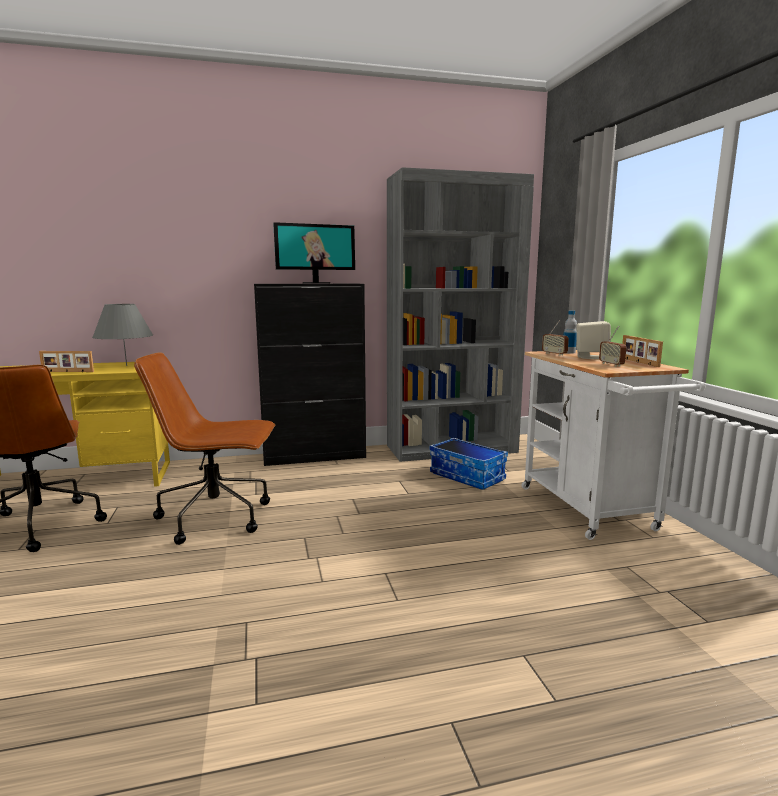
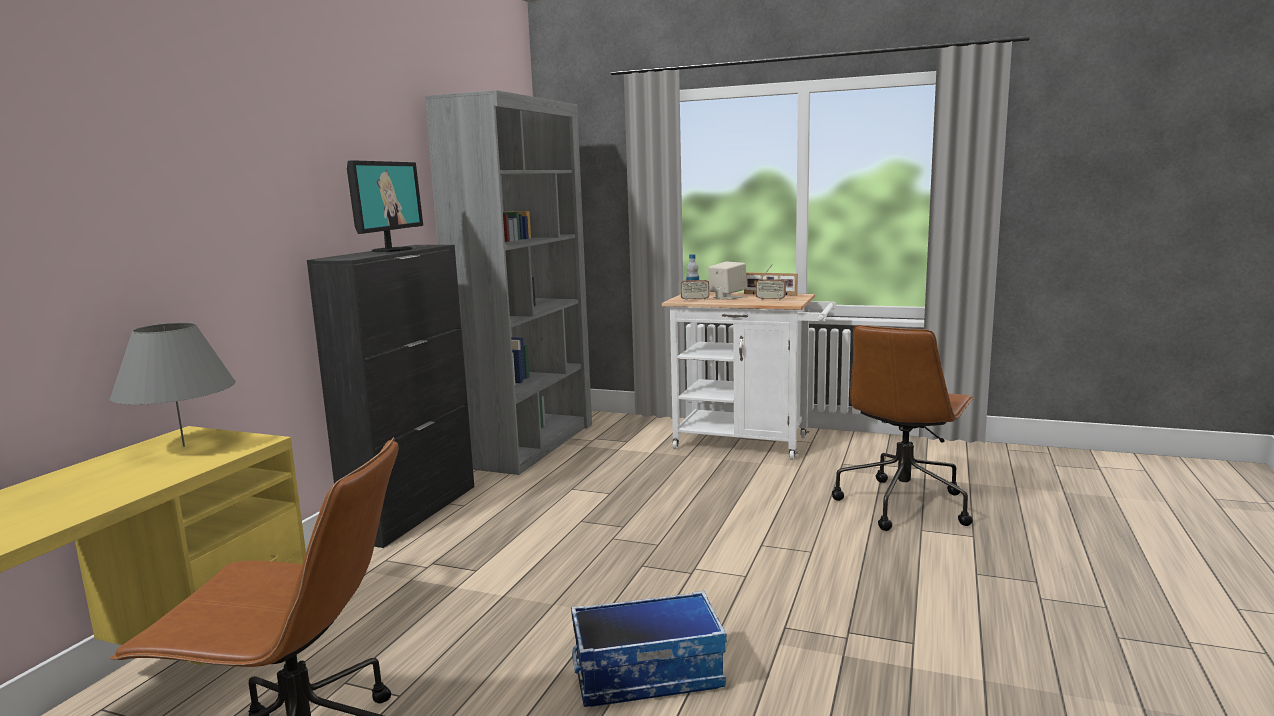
camera: 55 degrees left, 0 degrees up
picture frame [39,351,94,372] -> none
brown office chair [134,352,275,545] -> brown office chair moved to [832,325,974,531]
storage box [430,438,508,490] -> storage box moved to [571,591,727,707]

